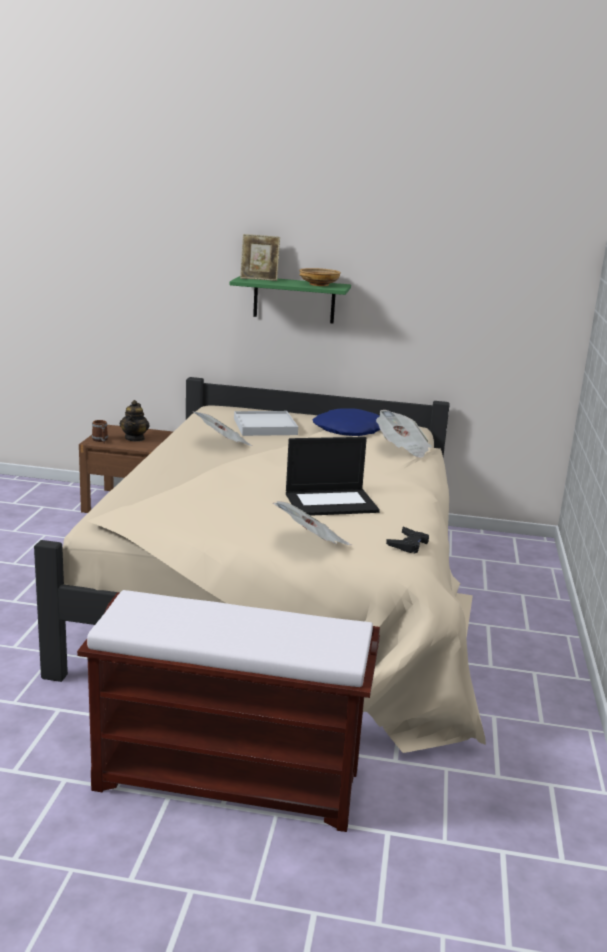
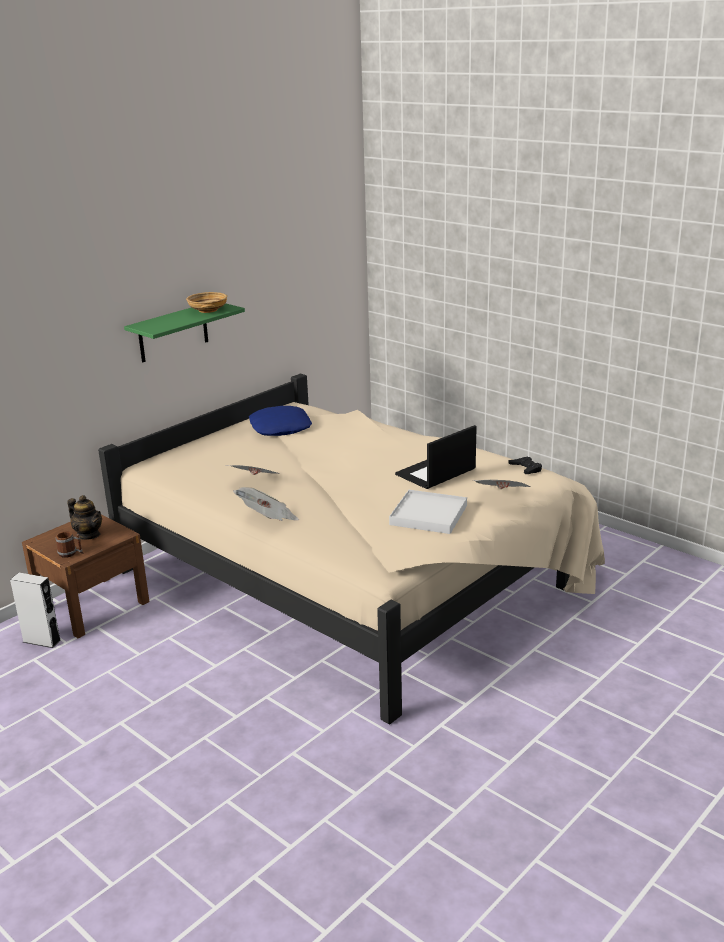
camera: 55 degrees left, 5 degrees up
brown bench [77,590,380,832] -> none
white tray [234,411,298,436] -> white tray moved to [389,490,467,534]
picture frame [240,234,280,281] -> none
laptop [286,437,380,516] -> laptop turned 150 degrees counterclockwise [395,425,477,489]
newspaper [376,410,432,458] -> newspaper moved to [233,487,300,521]
none -> grey speaker [10,573,61,648]

